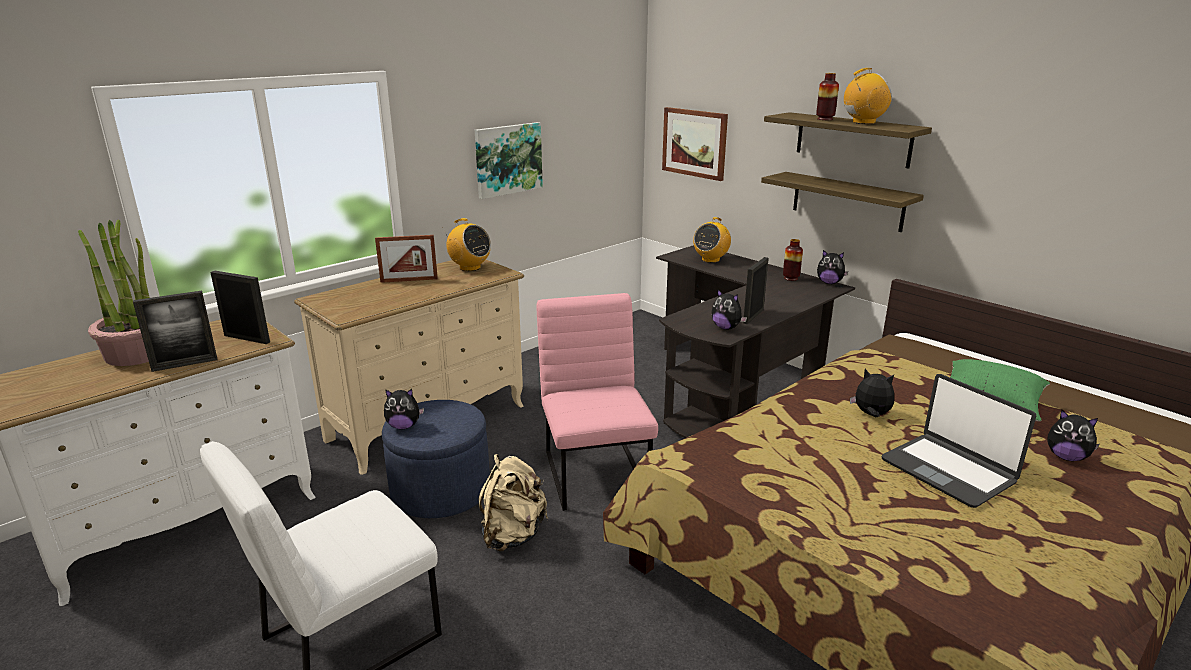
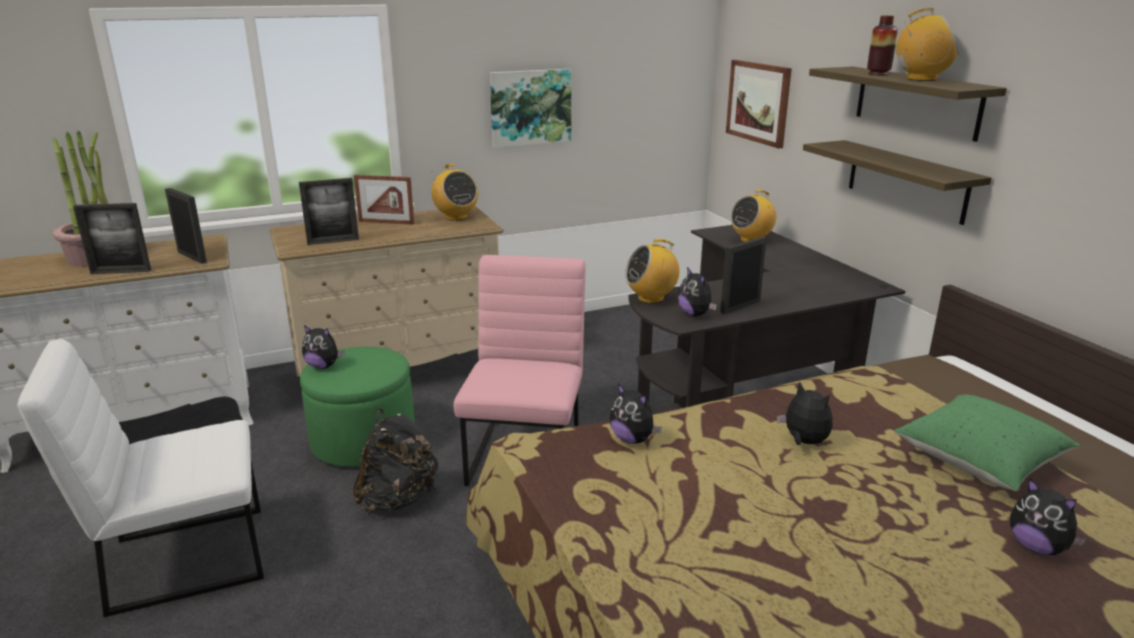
camera: 20 degrees right, 0 degrees up
blue ottoman [382,400,490,518] -> green ottoman [300,347,415,467]
beige backpack [478,454,548,552] -> black backpack [353,408,438,512]
vase [783,239,803,281] -> none
plush toy [817,250,848,284] -> plush toy moved to [610,383,662,444]
laptop [881,374,1036,508] -> none
none -> picture frame [299,178,359,245]
none -> radio [625,239,679,303]

